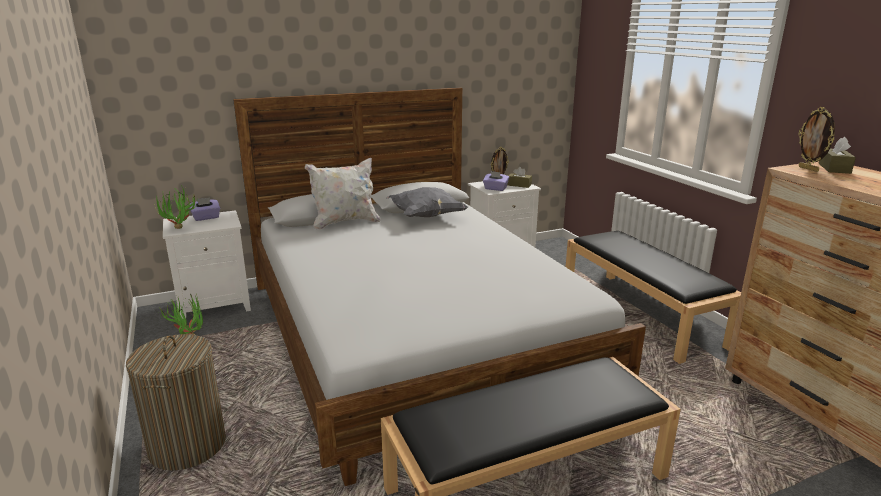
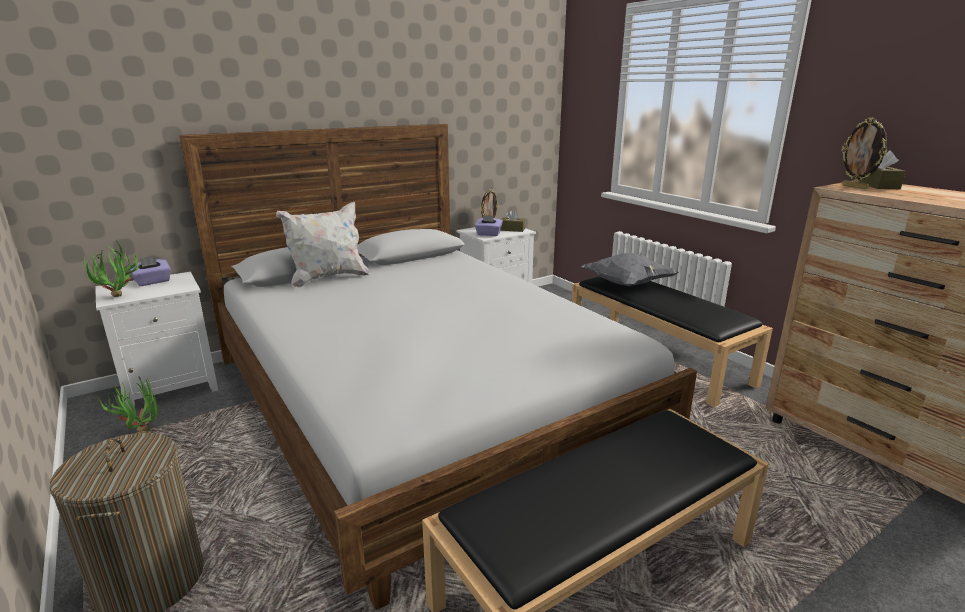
camera: 10 degrees left, 0 degrees up
grey pillow [386,187,468,217] -> grey pillow moved to [581,253,679,286]

